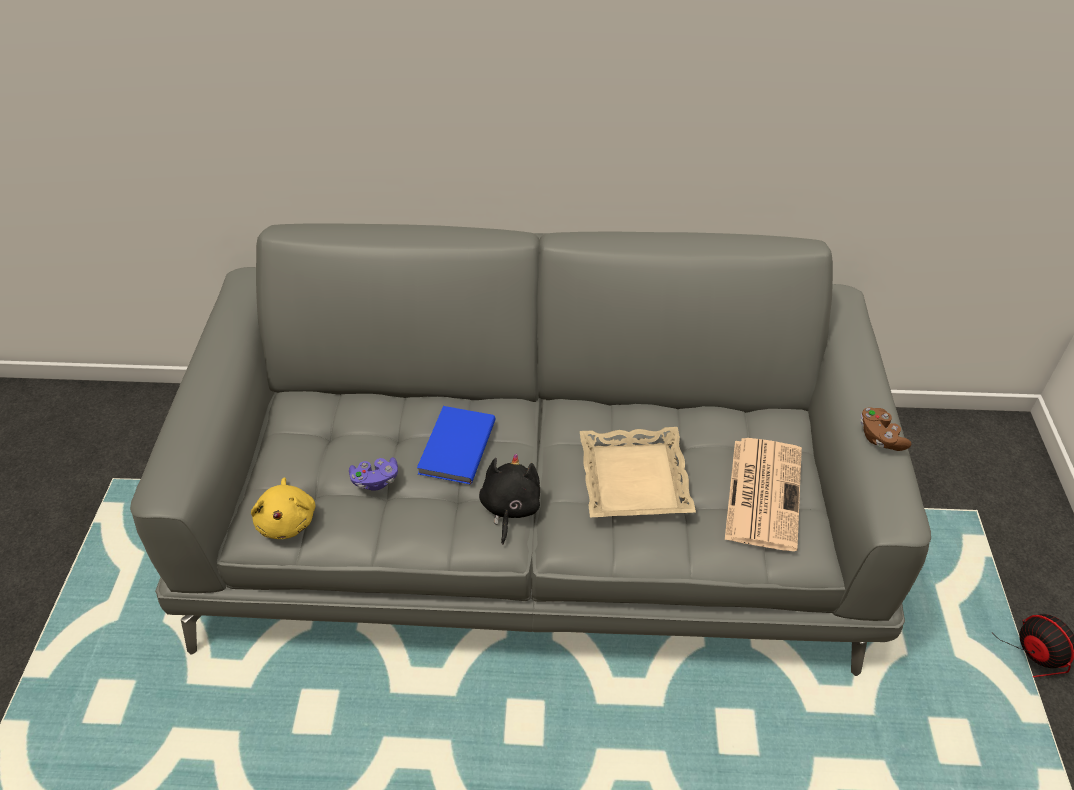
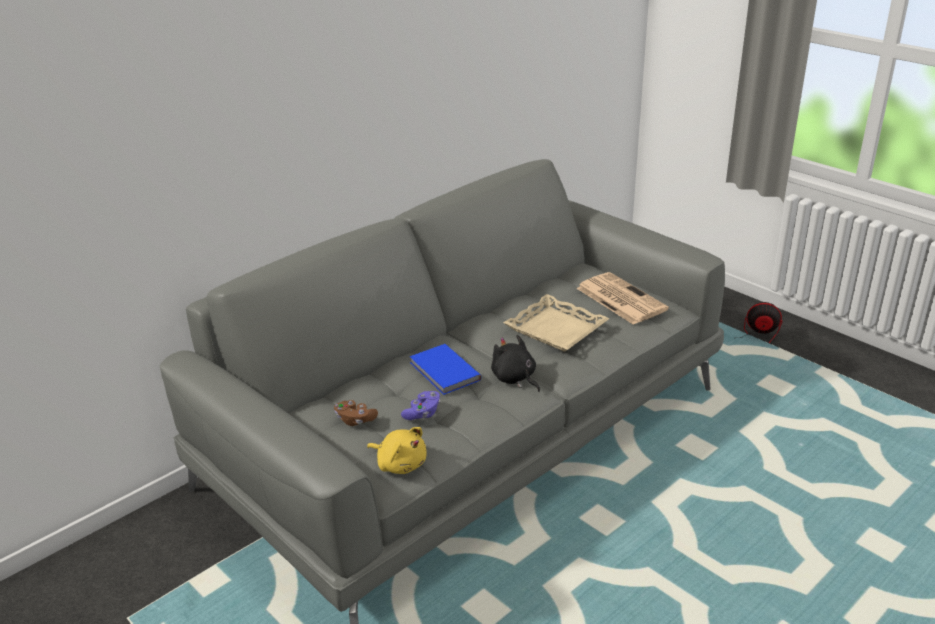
camera: 45 degrees left, 15 degrees down
brown game controller [861,407,911,451] -> brown game controller moved to [334,400,378,426]

